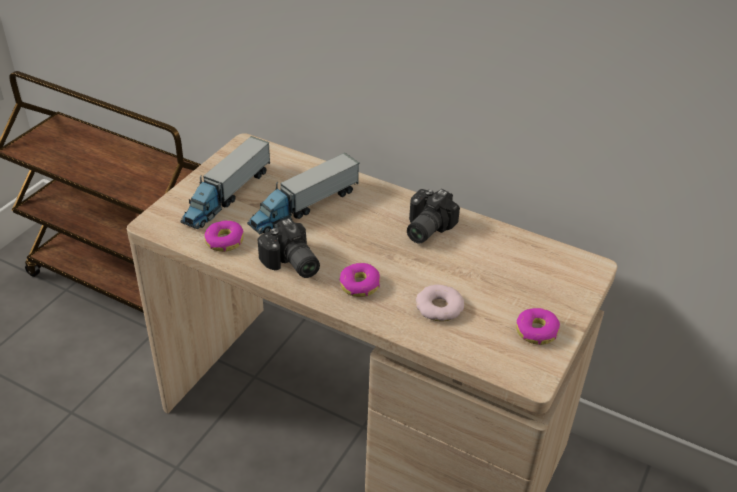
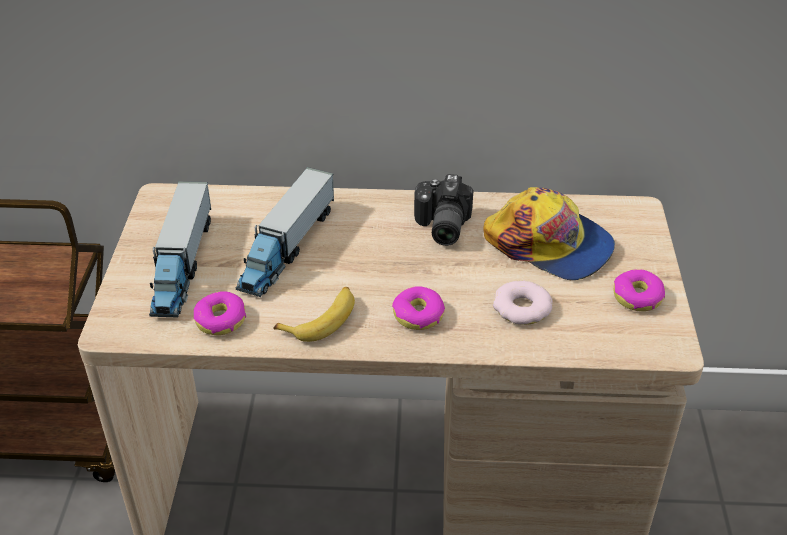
camera: 25 degrees left, 0 degrees up
camera [258,218,320,278] -> banana [273,287,355,342]
none -> cap [483,187,615,280]

